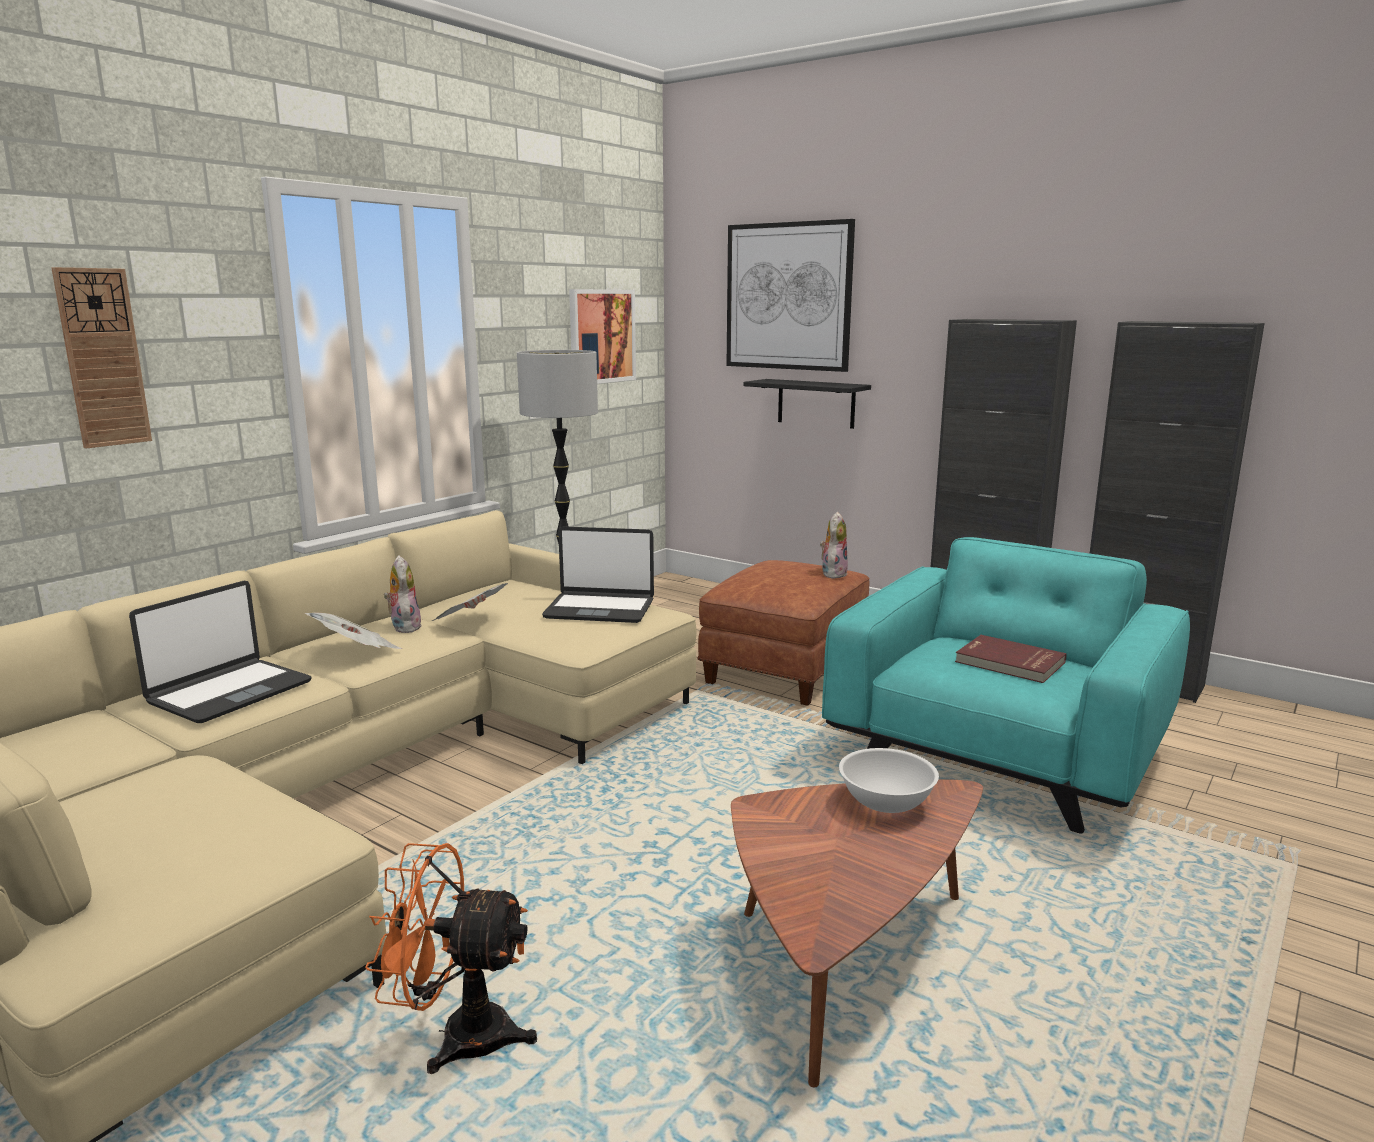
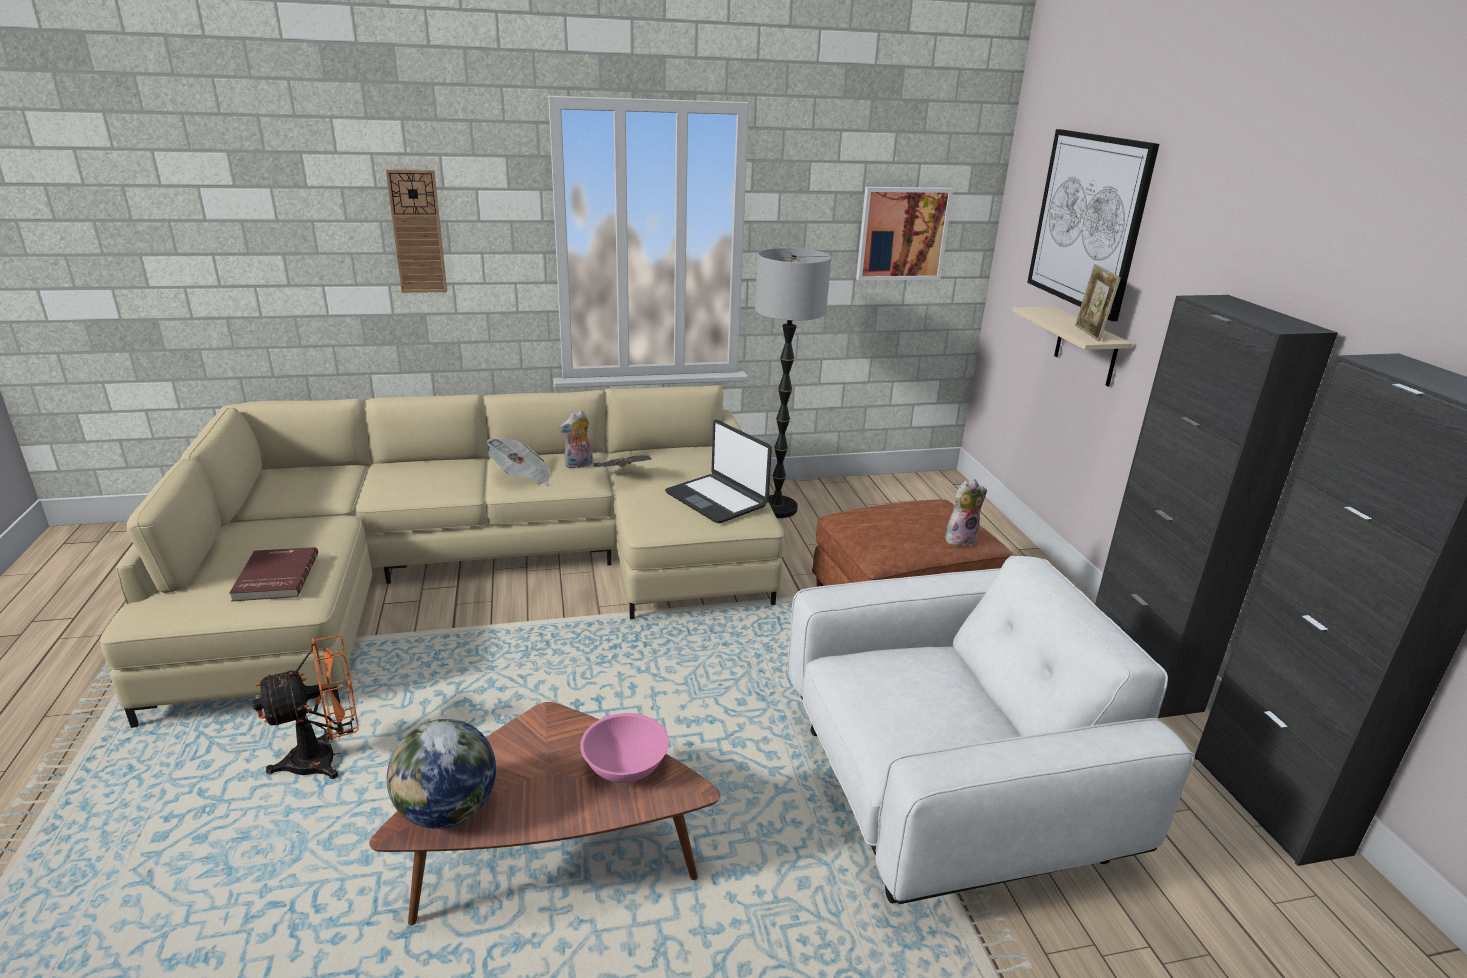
camera: 40 degrees right, 10 degrees up
laptop [129,581,312,723] -> none
orange fan [365,843,537,1074] -> orange fan turned 105 degrees clockwise [253,635,358,779]
plush toy [384,555,422,633] -> plush toy turned 150 degrees counterclockwise [559,410,593,469]
black shelf [743,379,871,429] -> beige shelf [1013,307,1132,387]
turquoise armchair [822,537,1190,834] -> white armchair [787,556,1195,904]
white bowl [839,748,939,813] -> pink bowl [580,713,669,783]
red book [955,635,1066,683] -> red book moved to [229,547,318,601]
none -> globe [387,719,496,829]
none -> picture frame [1075,264,1121,341]

